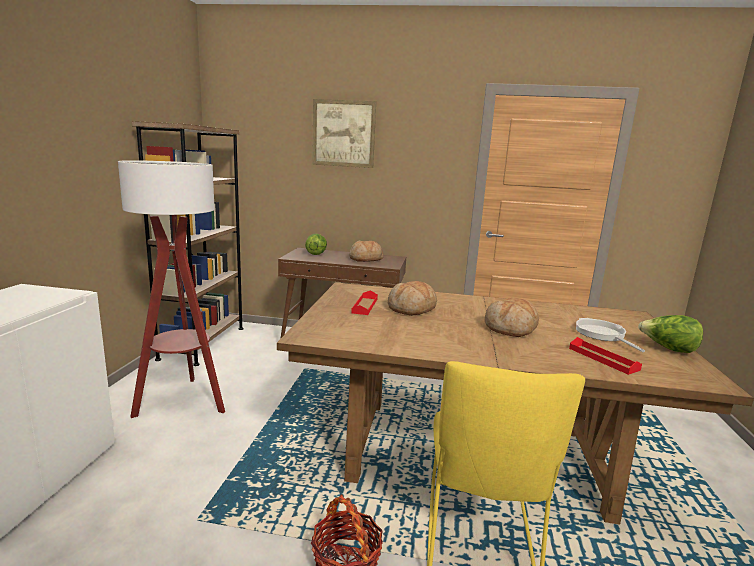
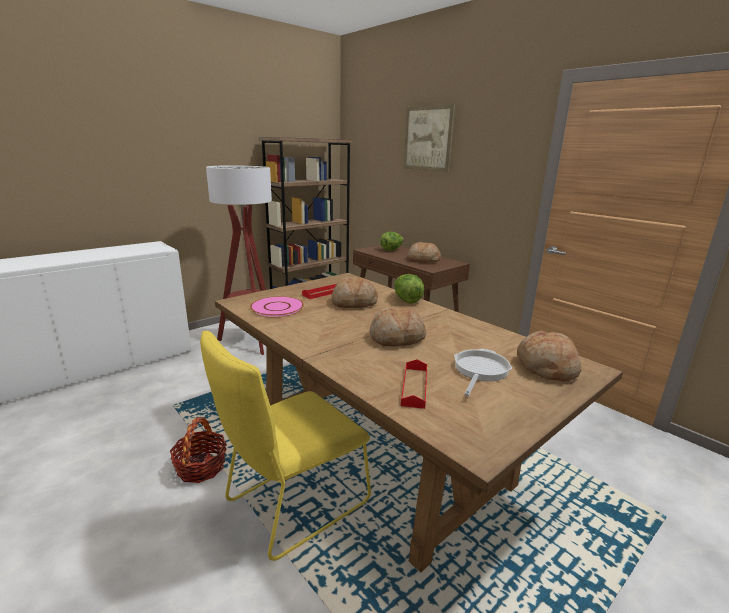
camera: 40 degrees right, 5 degrees up
lettuce [638,315,703,353] -> lettuce moved to [394,274,424,304]
none -> pink plate [250,296,304,317]
none -> bread [517,331,582,382]

